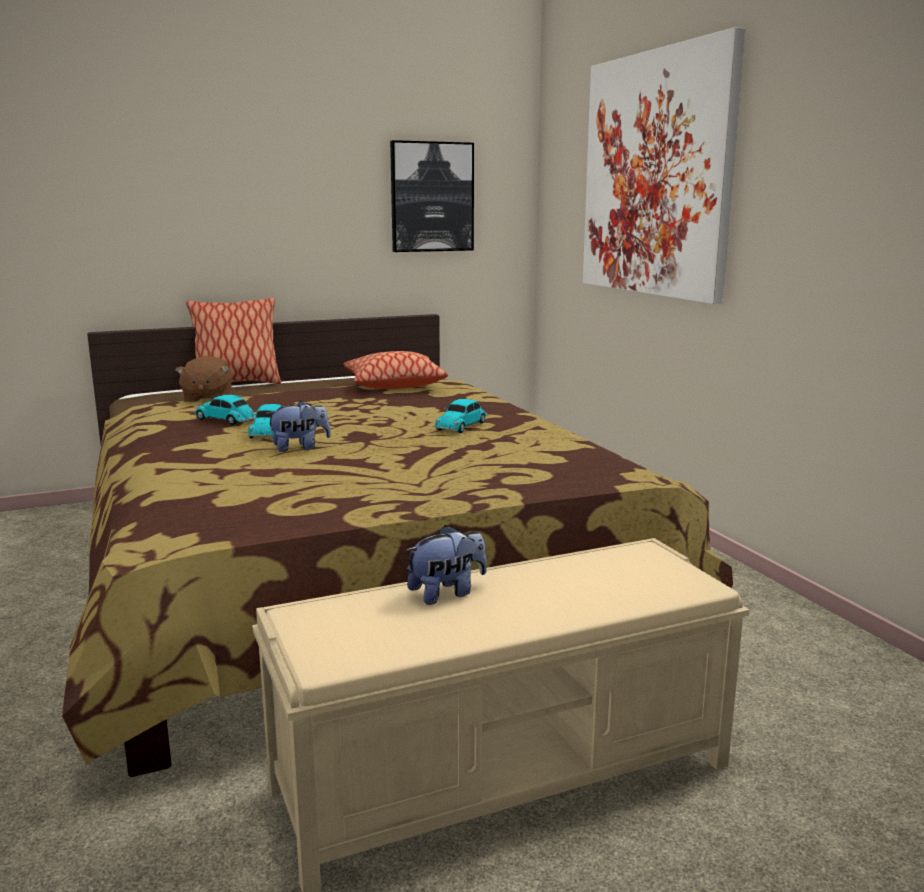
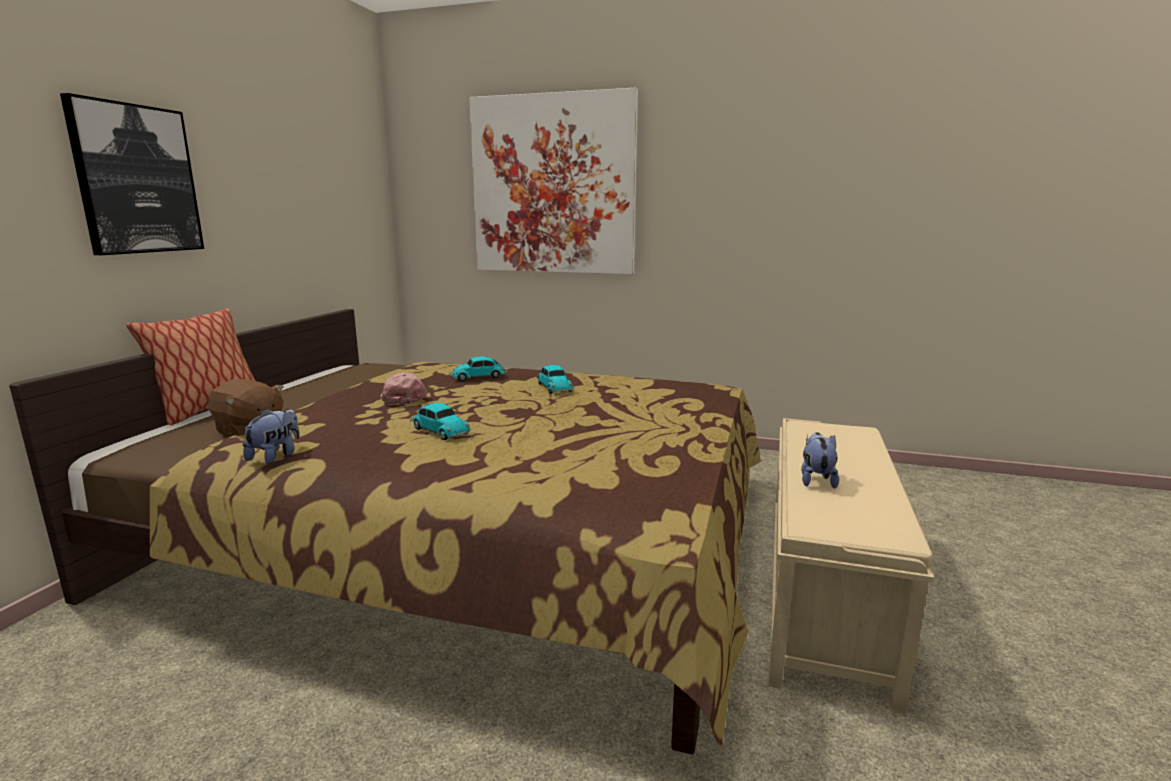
camera: 50 degrees left, 0 degrees up
toy car [194,395,256,425] -> toy car moved to [449,356,507,381]
plush toy [266,401,331,452] -> plush toy moved to [243,409,300,464]
pillow [344,351,448,389] -> none
picture [390,140,474,252] -> picture moved to [60,93,204,255]
none -> pink cap [380,373,428,405]

